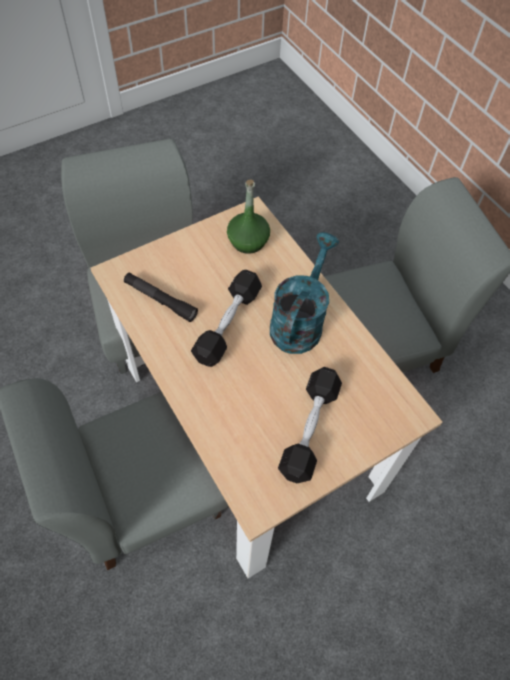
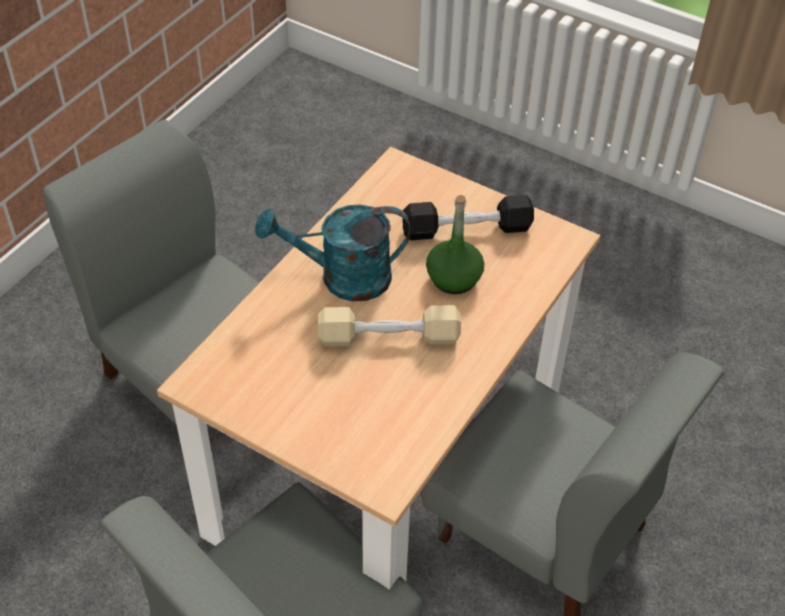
camera: 115 degrees left, 10 degrees down
black flashlight [124,272,198,322] -> none
black dumbbell [191,270,262,367] -> beige dumbbell [318,305,461,346]
green bottle [227,180,270,254] -> green bottle moved to [426,195,484,294]

